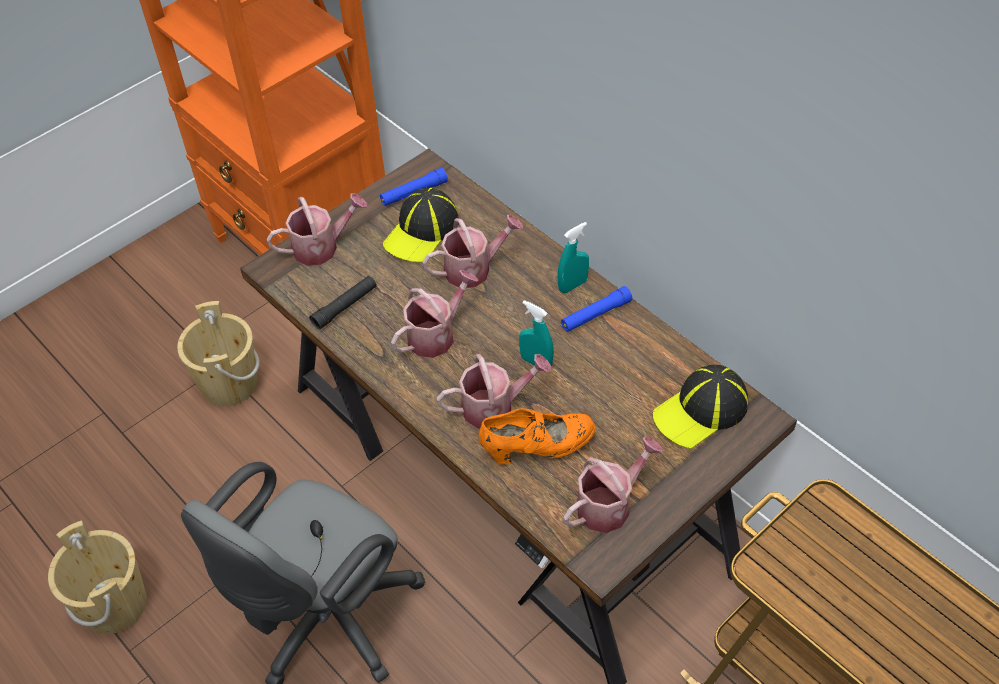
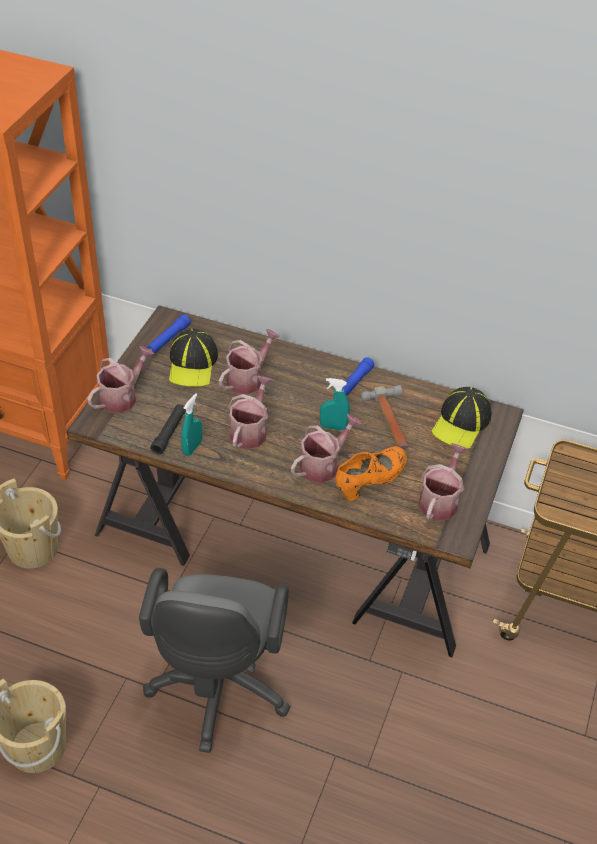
camera: 30 degrees left, 5 degrees down
turquoise spray bottle [557,222,589,293] -> turquoise spray bottle moved to [181,393,202,456]
none -> hammer [361,385,409,449]

